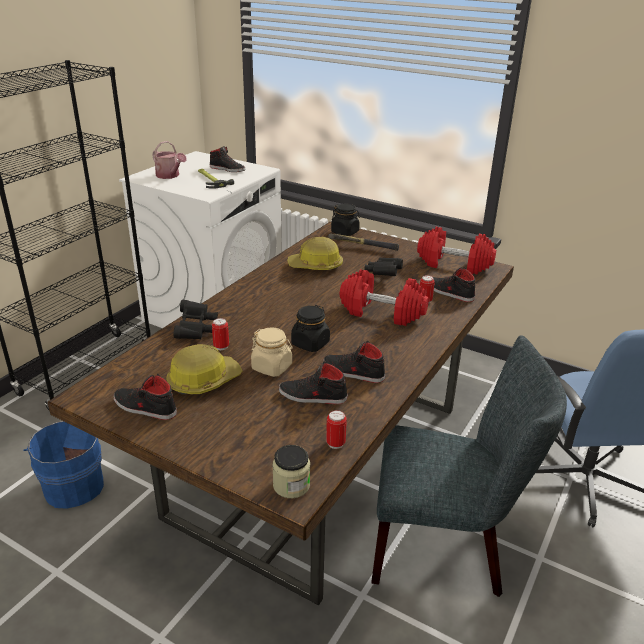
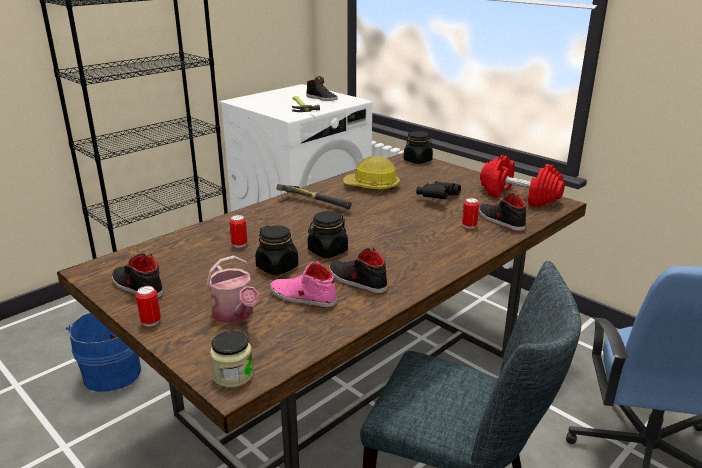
camera: 15 degrees right, 5 degrees down
watering can [152,141,187,179] -> watering can moved to [206,255,259,323]
hard hat [166,344,243,395] -> none
black binoculars [174,300,218,340] -> none
beige jar [251,327,293,377] -> black jar [255,225,298,275]
black shoe [279,361,348,404] -> pink shoe [270,261,337,308]
can [326,410,347,449] -> can moved to [136,286,161,326]
hammer [328,234,399,251] -> hammer moved to [277,184,352,209]
red dumbbell [340,269,429,326] -> none

